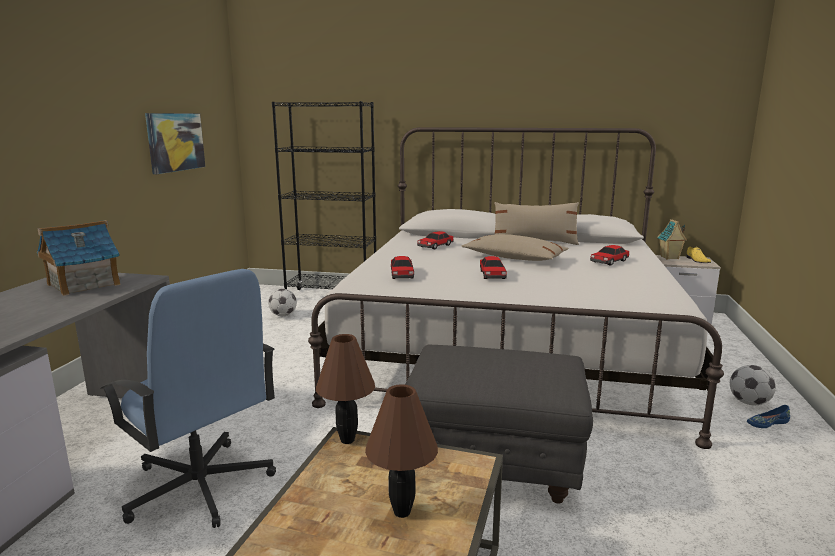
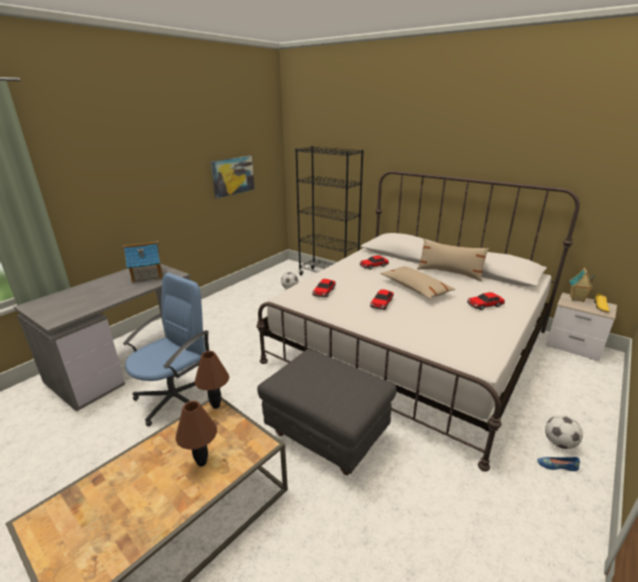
camera: 25 degrees right, 10 degrees up
blue office chair [100,269,276,528] -> blue office chair turned 120 degrees counterclockwise [123,273,209,427]

